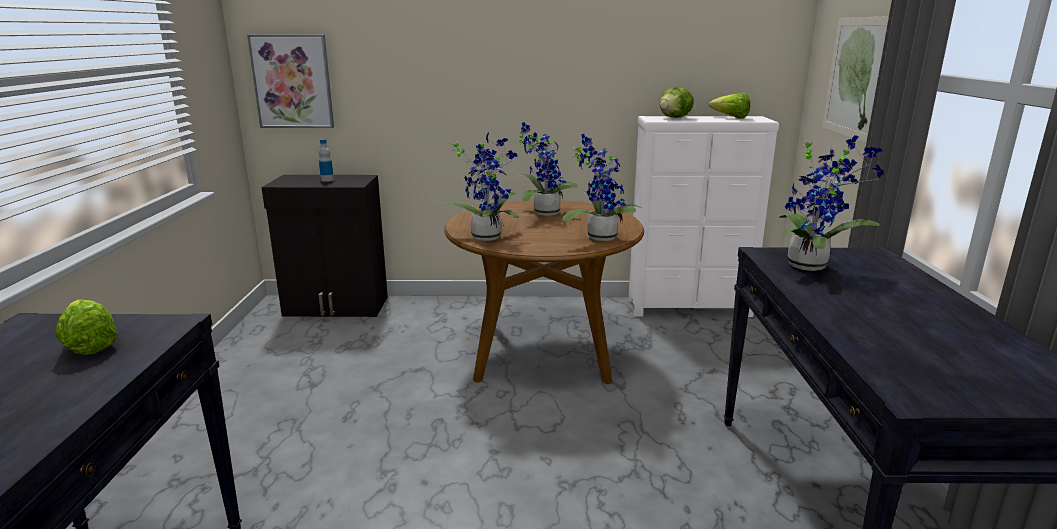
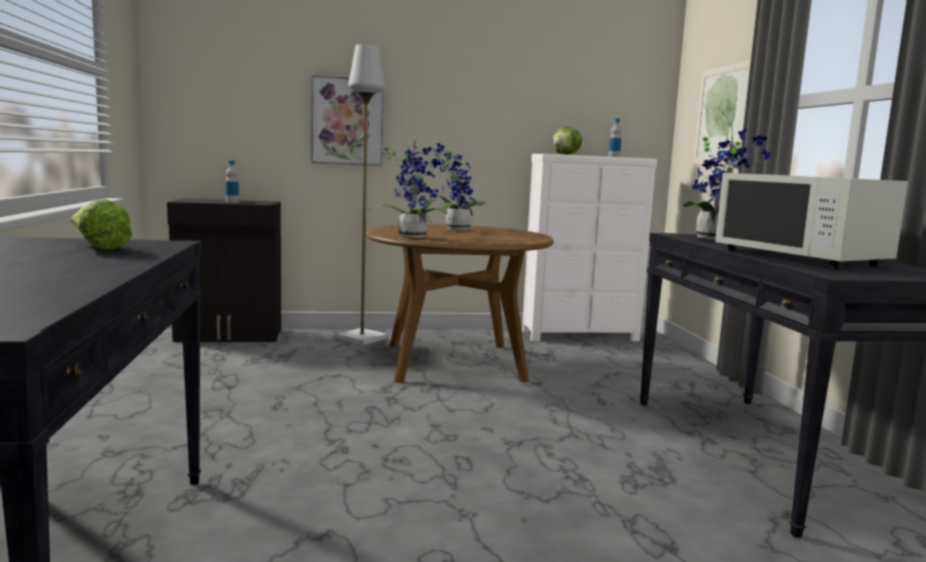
camera: 10 degrees left, 10 degrees down
picture [247,35,334,128] -> picture moved to [311,75,384,166]
potted plant [562,134,641,241] -> none
lettuce [709,93,750,119] -> bottle [608,119,621,157]
none -> grey floor lamp [337,44,387,345]
none -> white microwave [715,173,908,269]

